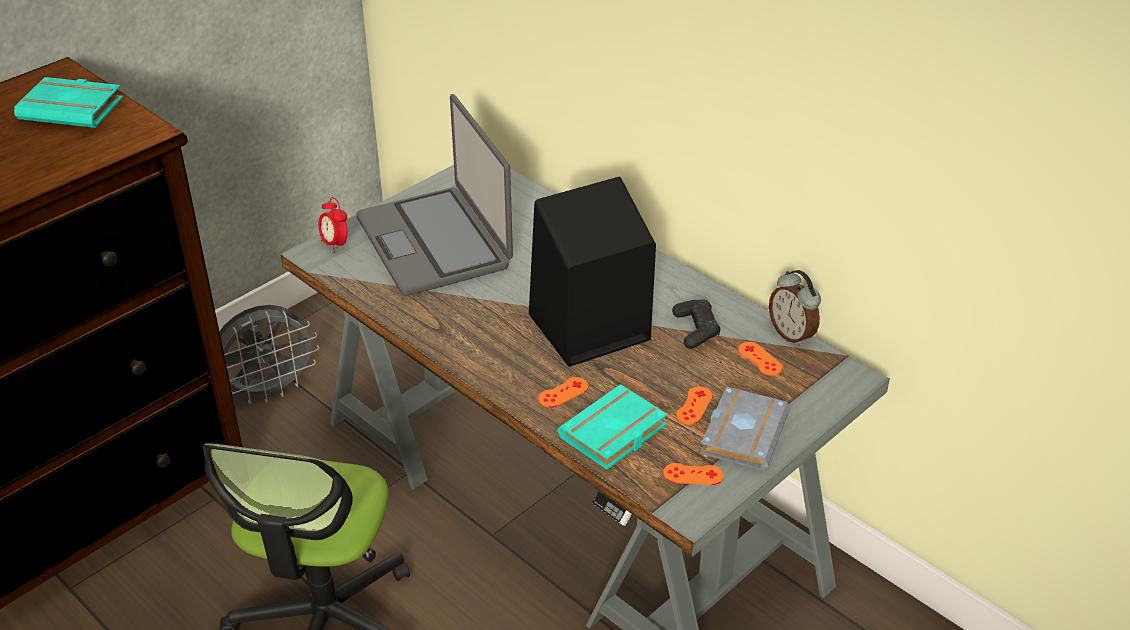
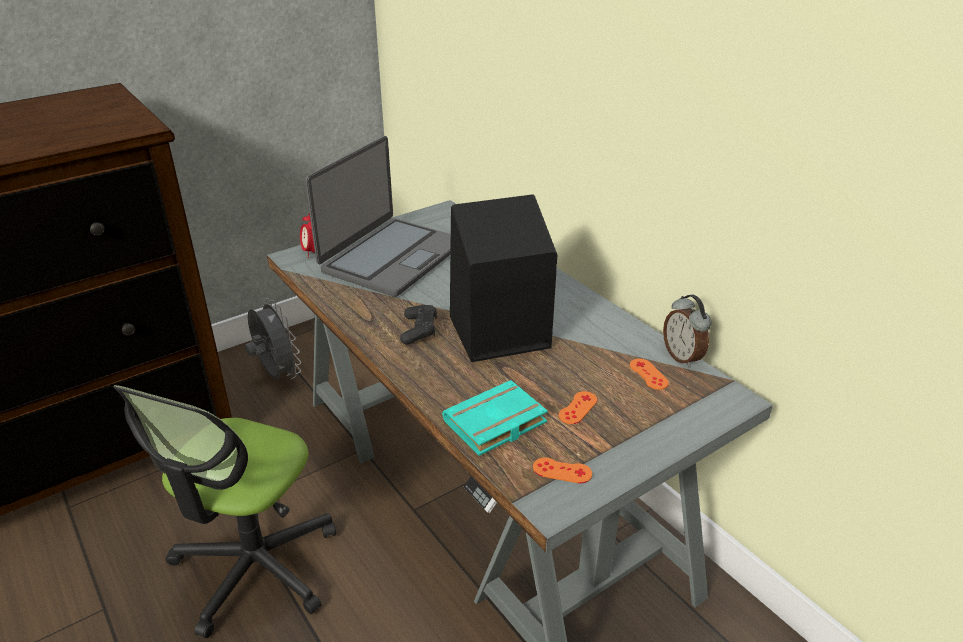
camera: 10 degrees right, 5 degrees down
turquoise book [14,77,123,128] -> none
grey fan [219,305,319,404] -> grey fan turned 105 degrees counterclockwise [245,298,301,380]
laptop [356,94,513,296] -> laptop turned 135 degrees counterclockwise [305,136,451,297]
orange game controller [538,377,589,408] -> none
black game controller [672,299,720,349] -> black game controller moved to [400,305,437,345]
grey book [700,386,790,471] -> none

